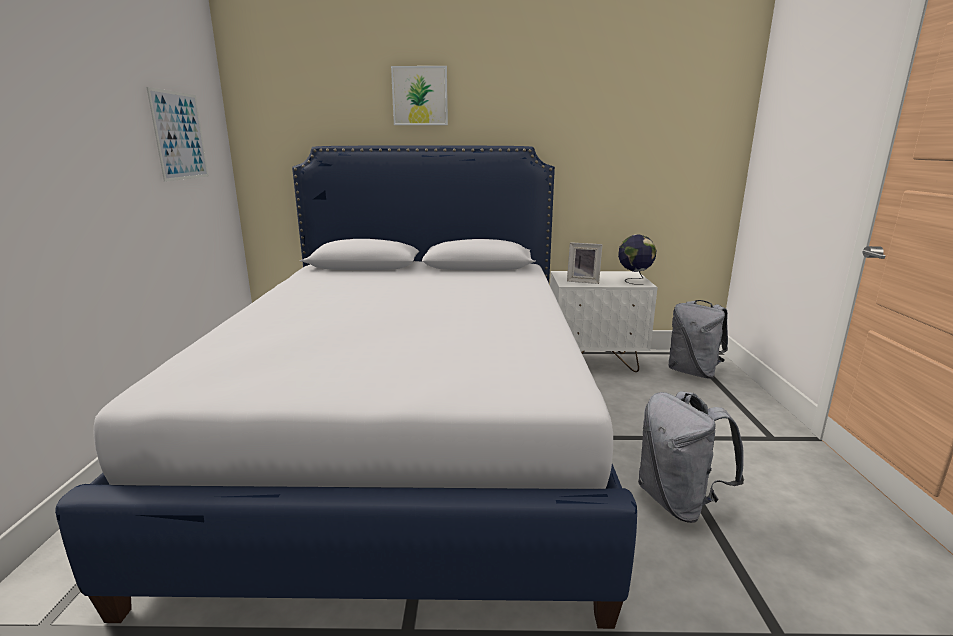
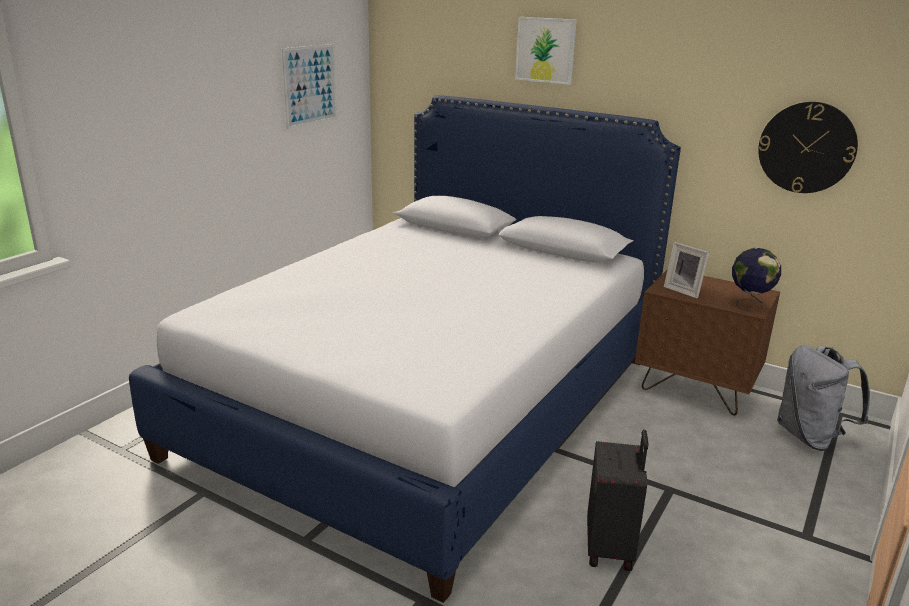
camera: 30 degrees right, 5 degrees up
white nightstand [550,271,658,372] -> brown nightstand [635,269,780,416]
grey backpack [638,391,744,523] -> black suitcase [587,430,648,571]
none -> wall clock [758,102,858,193]

